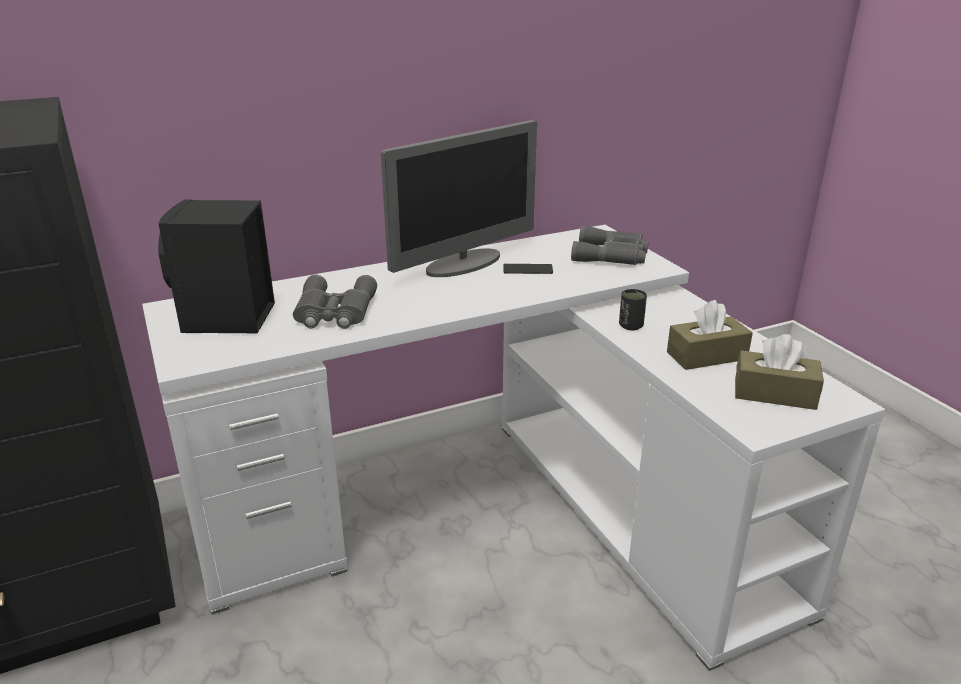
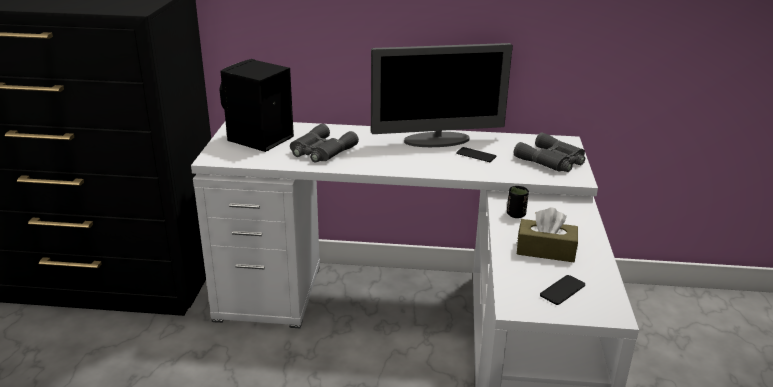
camera: 30 degrees right, 0 degrees up
brown tissue box [735,334,824,410] -> phone [540,275,585,305]

